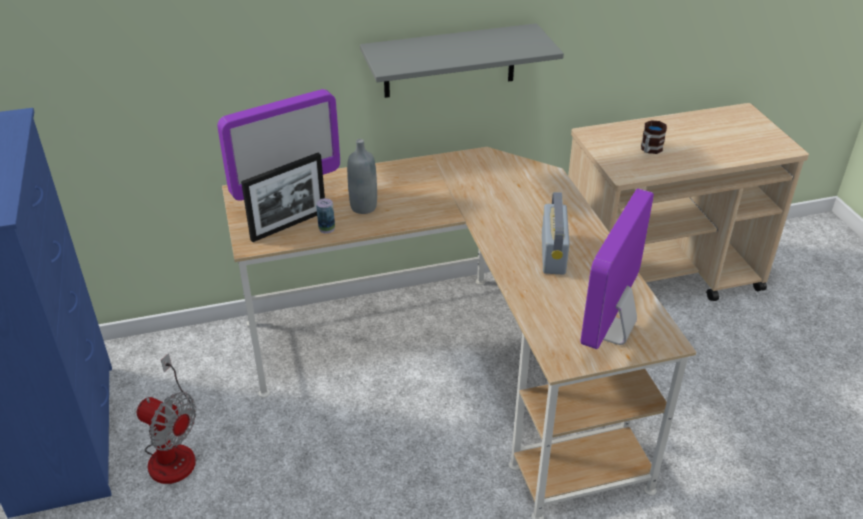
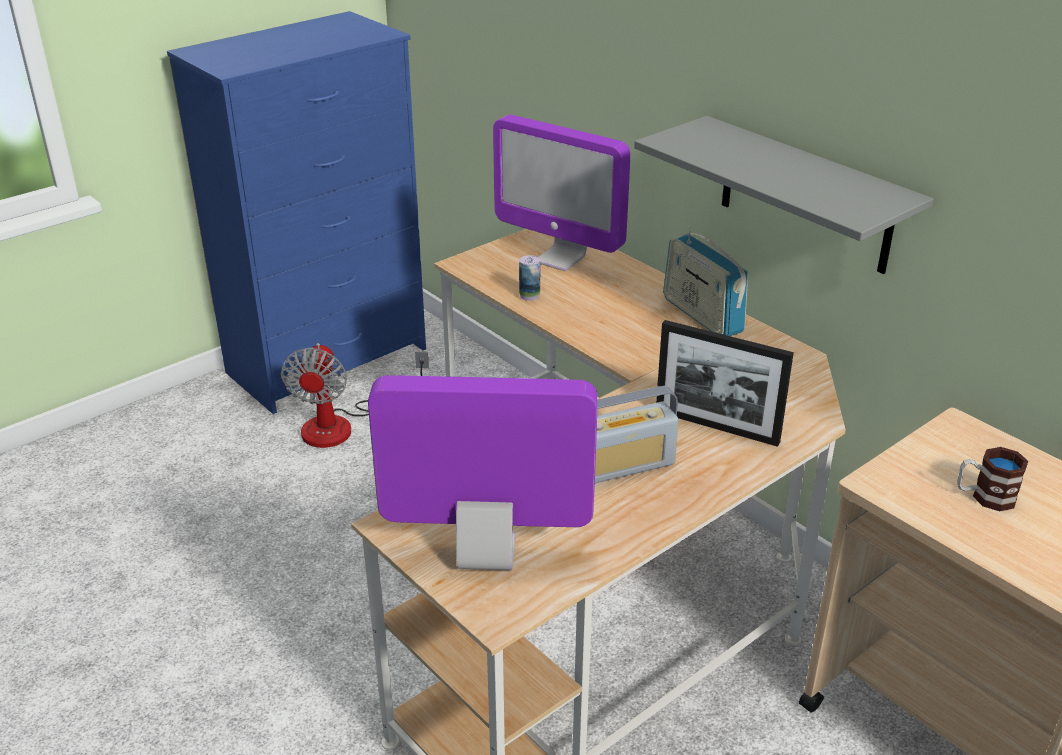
camera: 65 degrees right, 5 degrees down
picture frame [241,153,325,242] -> picture frame moved to [656,320,794,447]
grey bottle [347,139,377,214] -> none
none -> radio [663,226,748,336]

